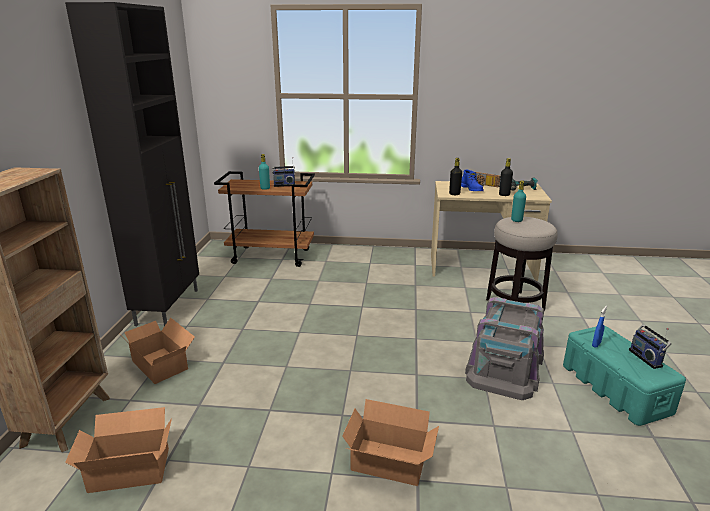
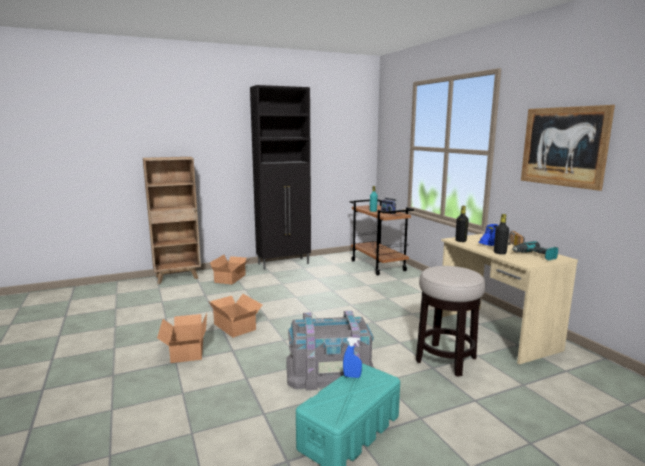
camera: 60 degrees right, 10 degrees down
cardboard box [65,407,172,493] -> cardboard box moved to [208,294,263,338]
turquoise bottle [511,180,526,222] -> none
radio [629,324,672,369] -> none
none -> picture [521,105,615,191]

